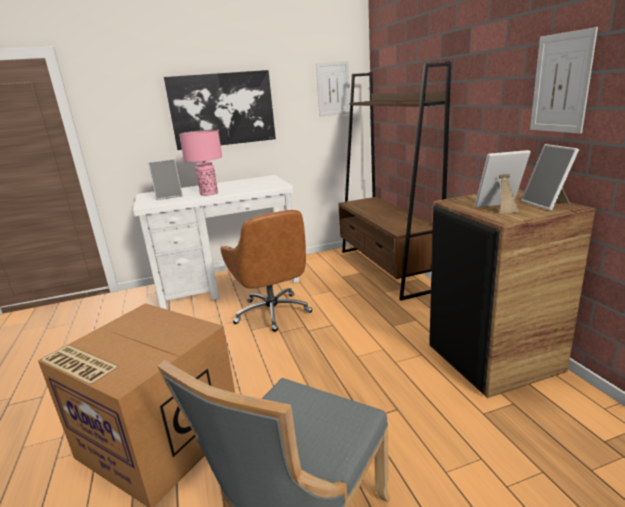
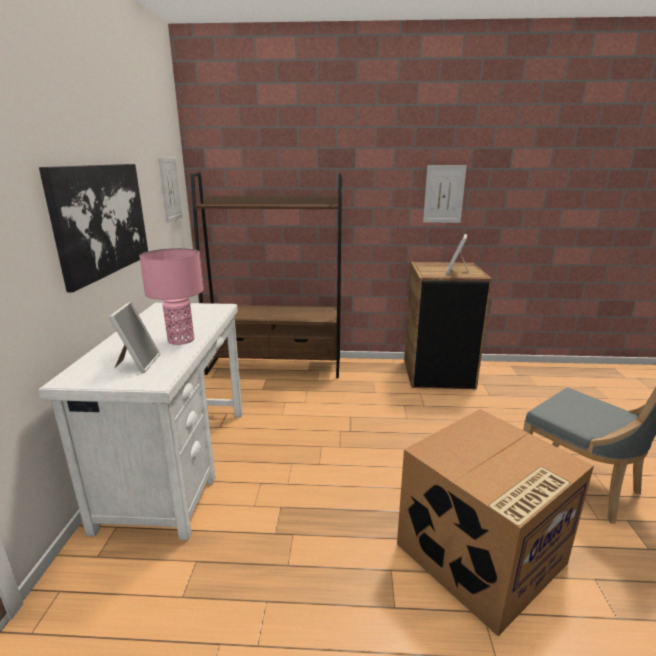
camera: 70 degrees left, 0 degrees up
brown office chair [220,210,312,332] -> none
picture frame [521,144,579,211] -> none

